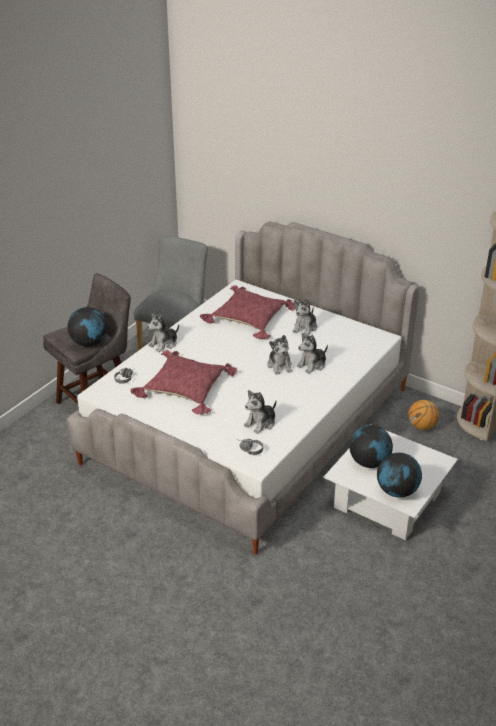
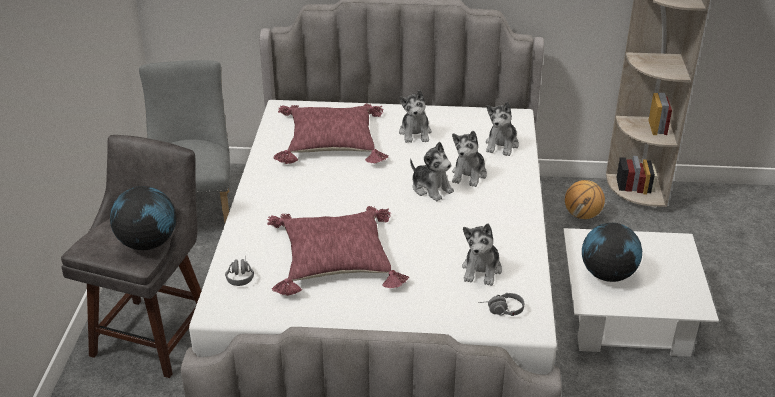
camera: 30 degrees left, 0 degrees up
plush toy [147,313,179,352] -> plush toy moved to [486,102,519,156]
globe [377,453,422,498] -> none

